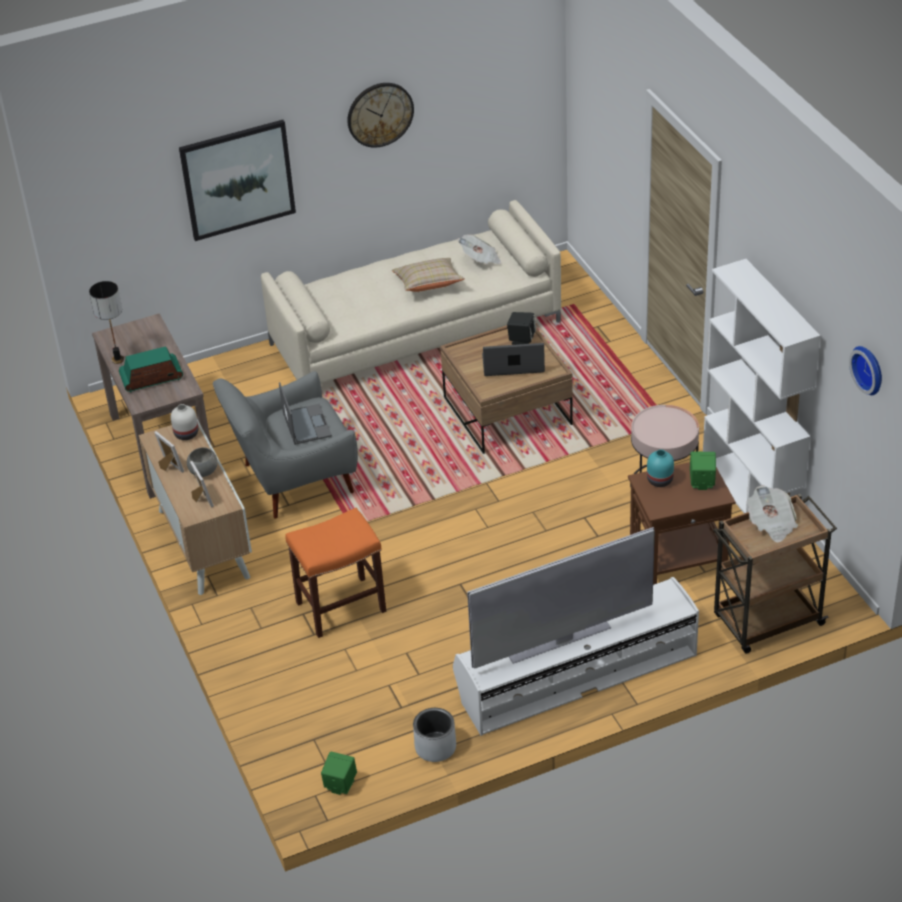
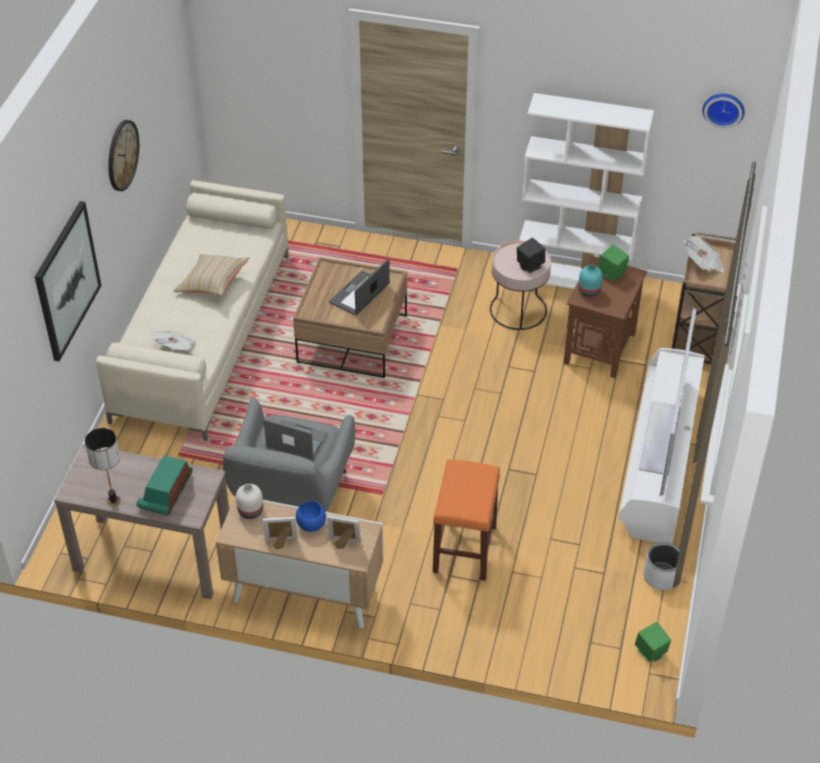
camera: 55 degrees left, 5 degrees up
grey bowl [187,447,218,477] -> blue bowl [296,501,326,532]
newspaper [458,234,501,264] -> newspaper moved to [150,331,196,351]
black speaker [507,312,536,345] -> black speaker moved to [517,238,545,273]

